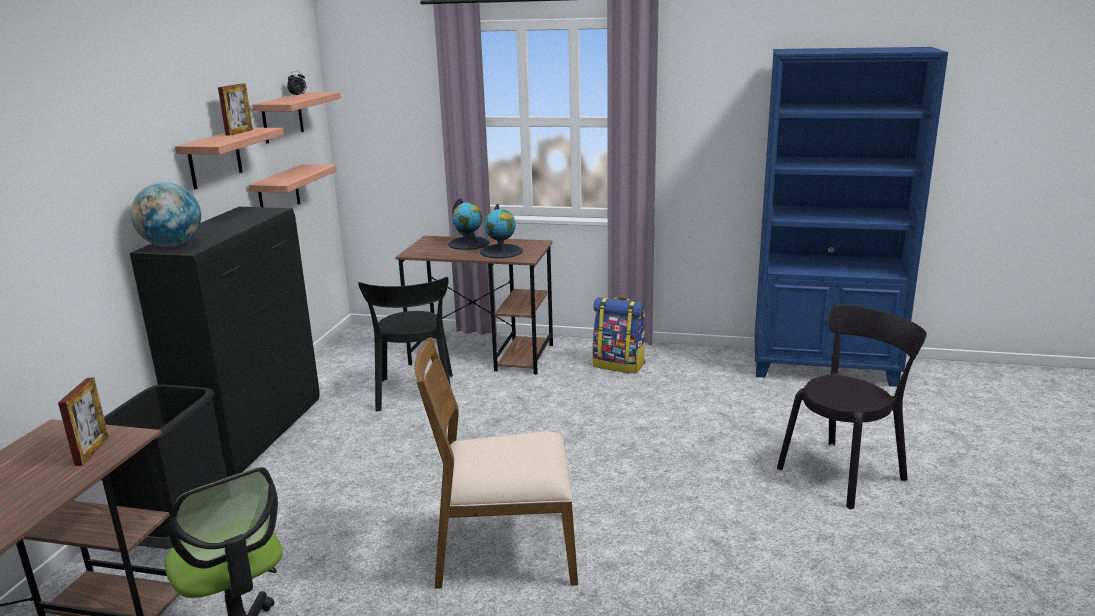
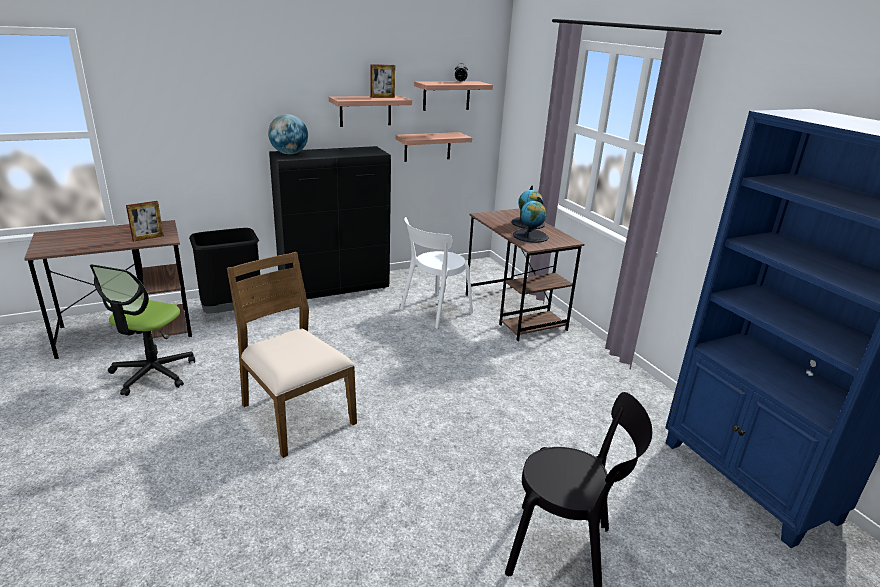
camera: 50 degrees right, 5 degrees up
black chair [358,277,453,411] -> white chair [400,217,473,329]
backpack [593,297,645,373] -> none

